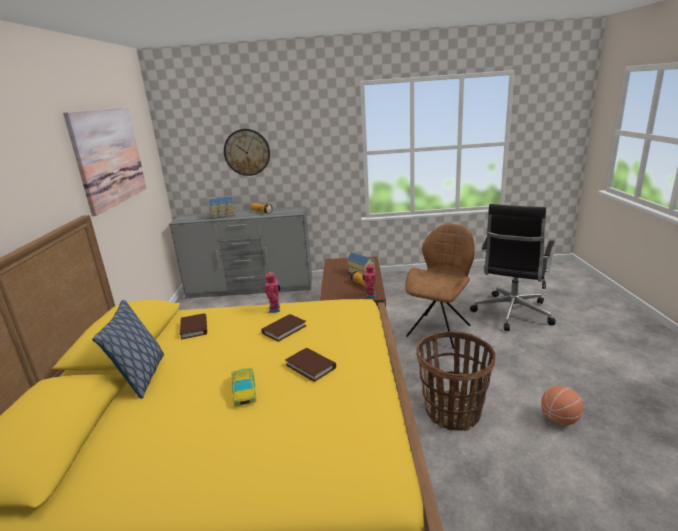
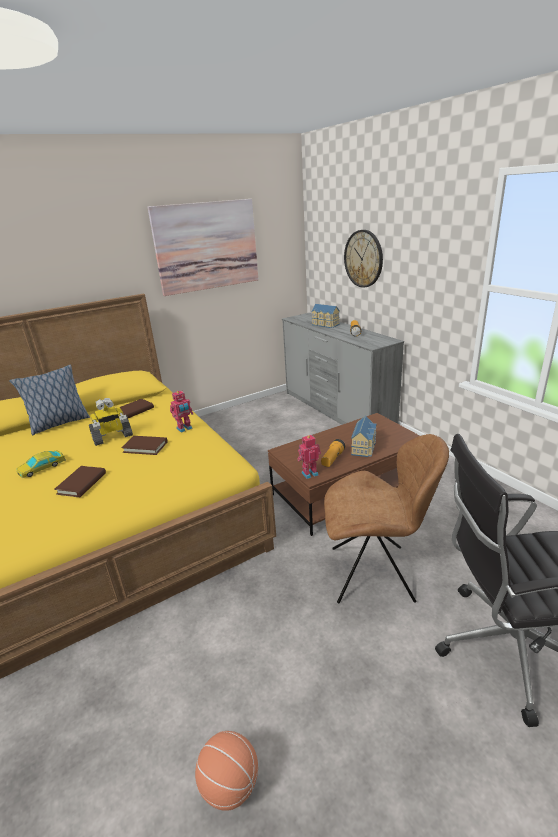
camera: 60 degrees right, 5 degrees up
basket [417,331,496,431] -> none
none -> toy robot [89,398,133,446]

